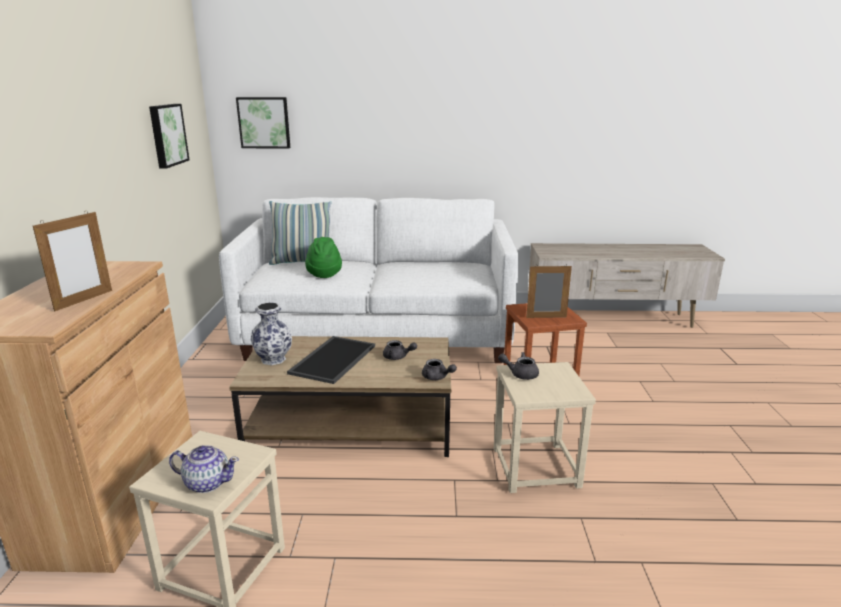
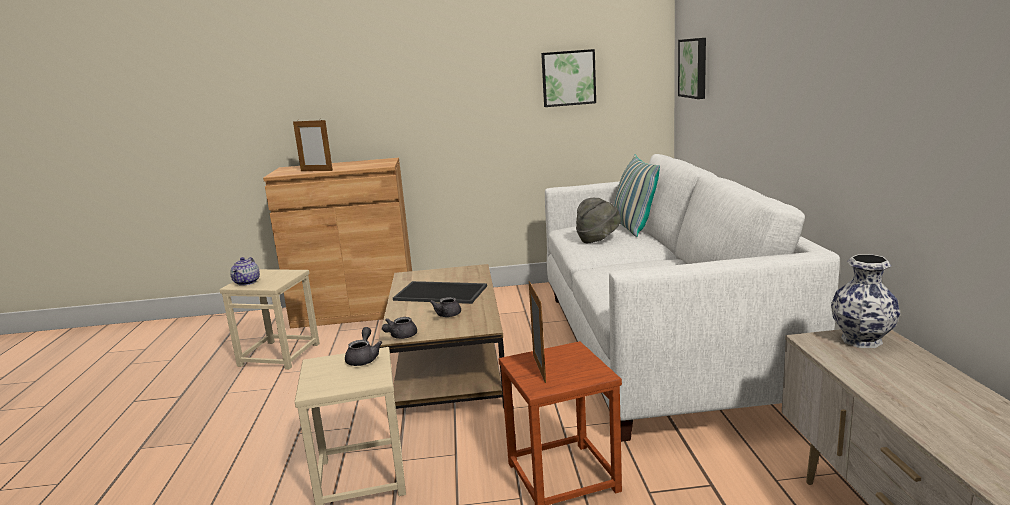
camera: 85 degrees right, 5 degrees down
vase [251,302,292,365] -> vase moved to [831,254,900,348]
green hat [305,237,342,278] -> grey hat [576,198,621,243]

